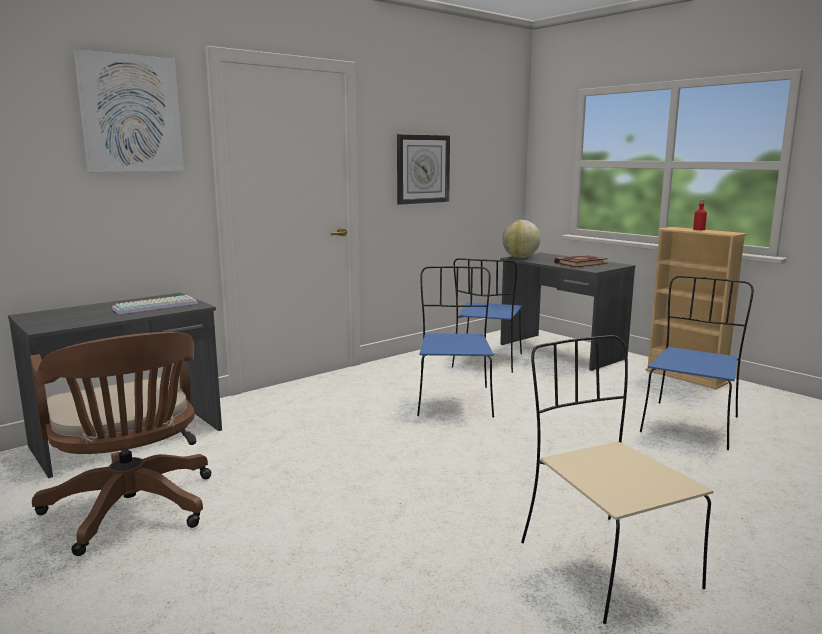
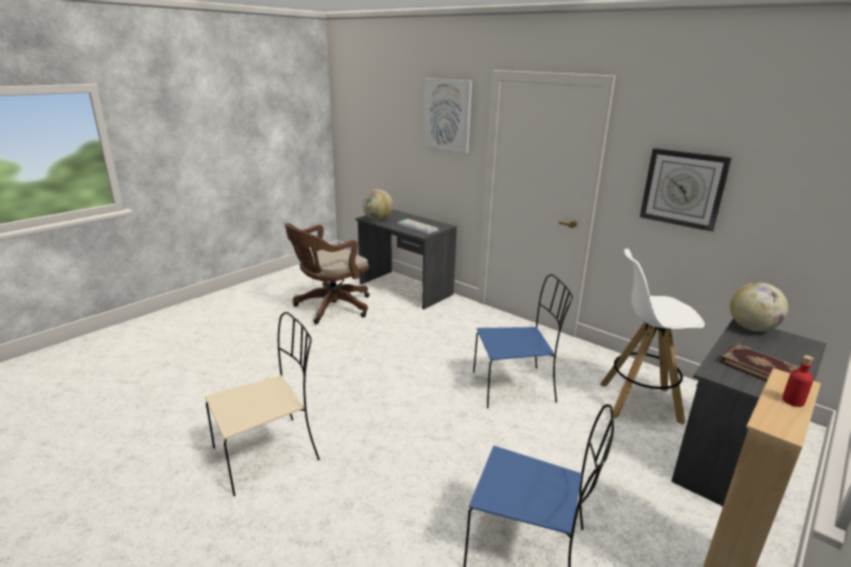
camera: 80 degrees right, 10 degrees up
blue chair [452,258,522,373] -> white stool [600,248,705,424]
none -> globe [362,189,393,221]

